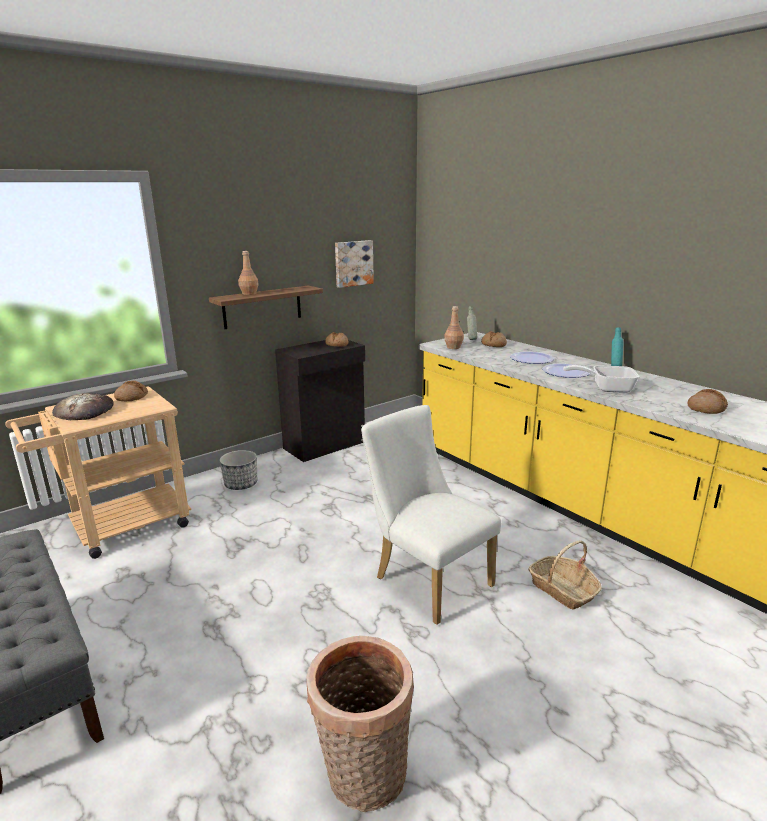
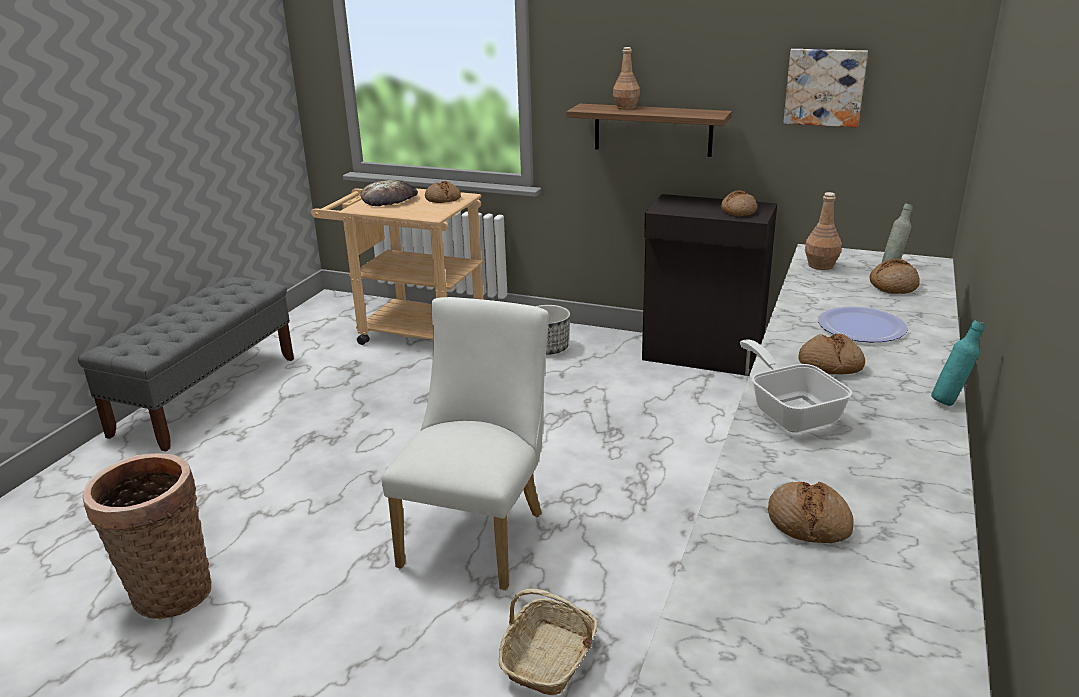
camera: 60 degrees right, 5 degrees up
plate [542,363,591,378] -> bread [798,334,865,374]

